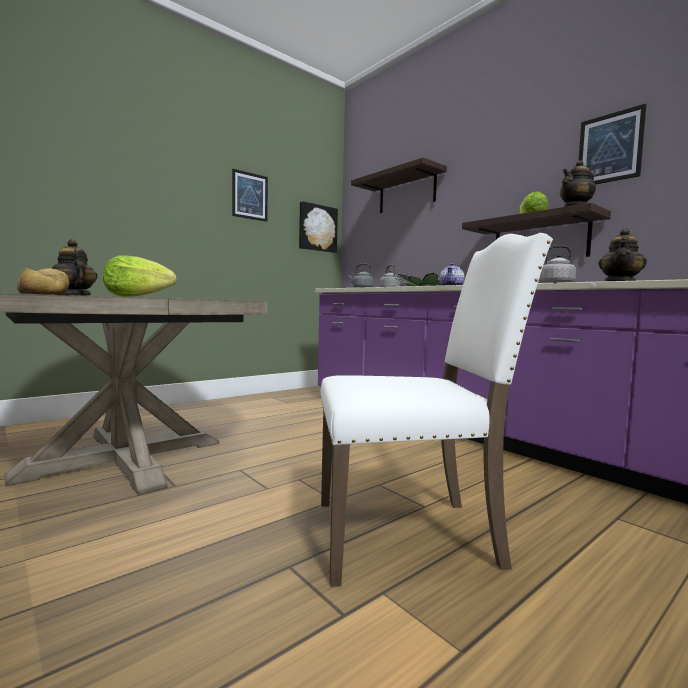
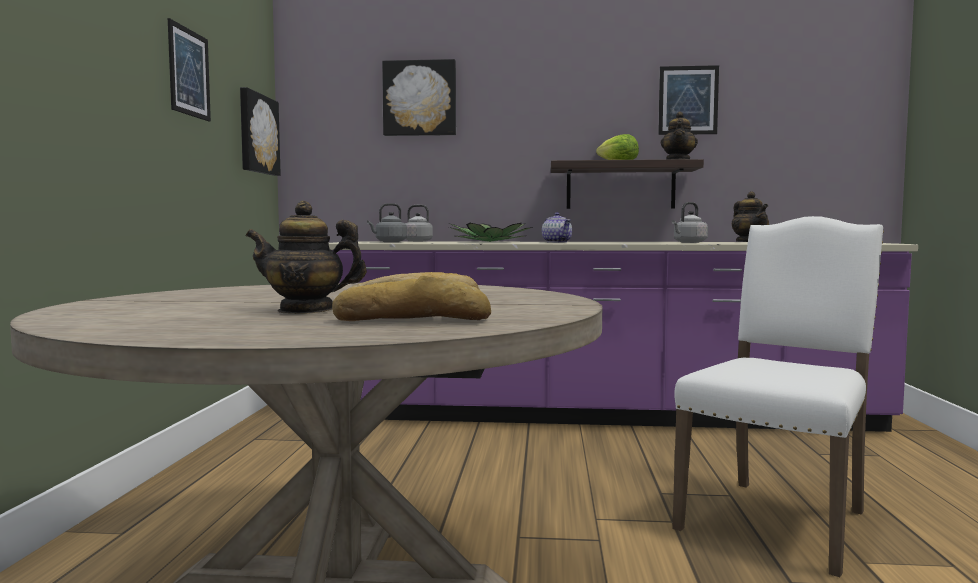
camera: 45 degrees left, 0 degrees up
lettuce [103,255,176,297] -> none
shelf [351,157,447,213] -> picture [382,59,456,136]

